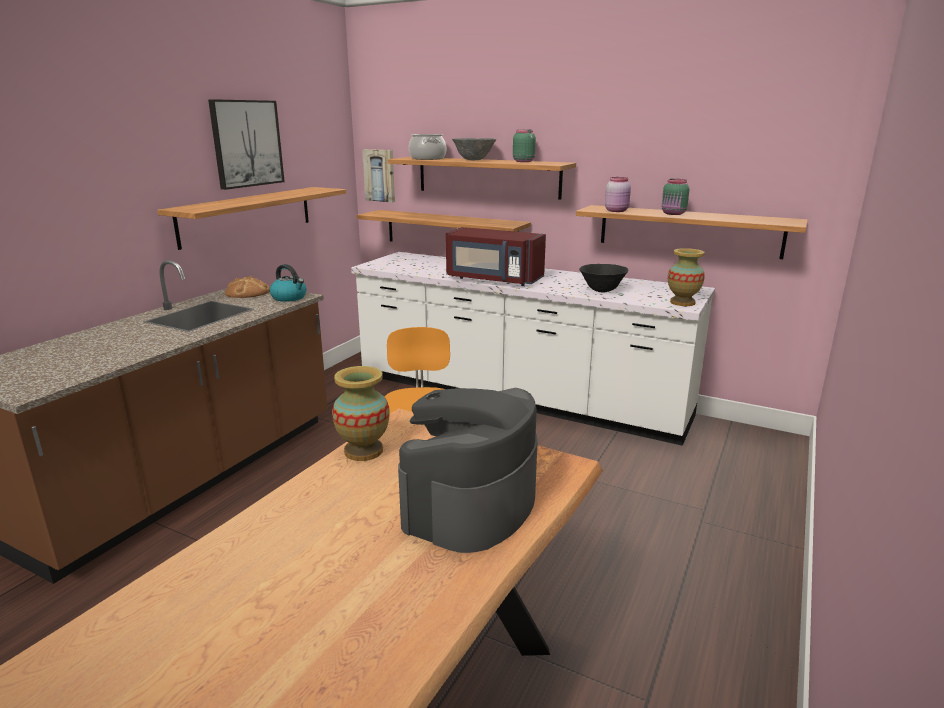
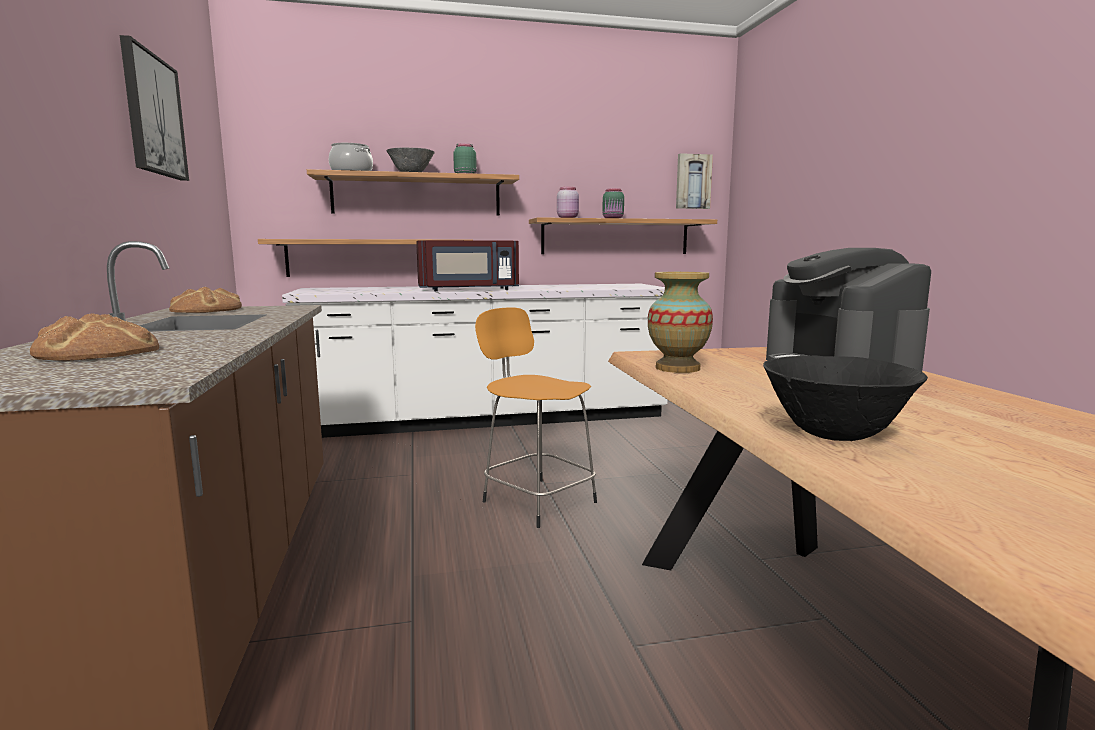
camera: 40 degrees left, 10 degrees down
shelf [157,187,346,250] -> none
kettle [270,264,307,302] -> none
picture [362,149,395,202] -> picture moved to [676,153,713,209]
black bowl [579,264,629,292] -> black bowl moved to [763,356,928,441]
vase [668,248,705,306] -> none
none -> bread [30,313,159,361]

